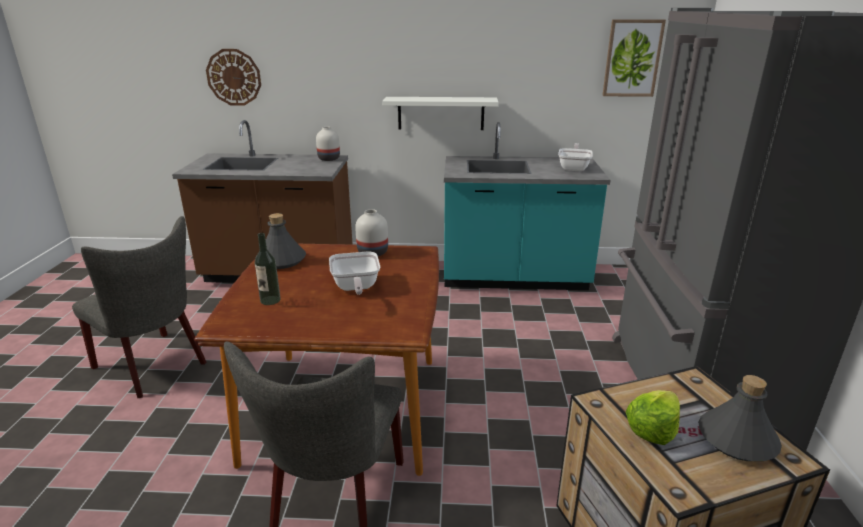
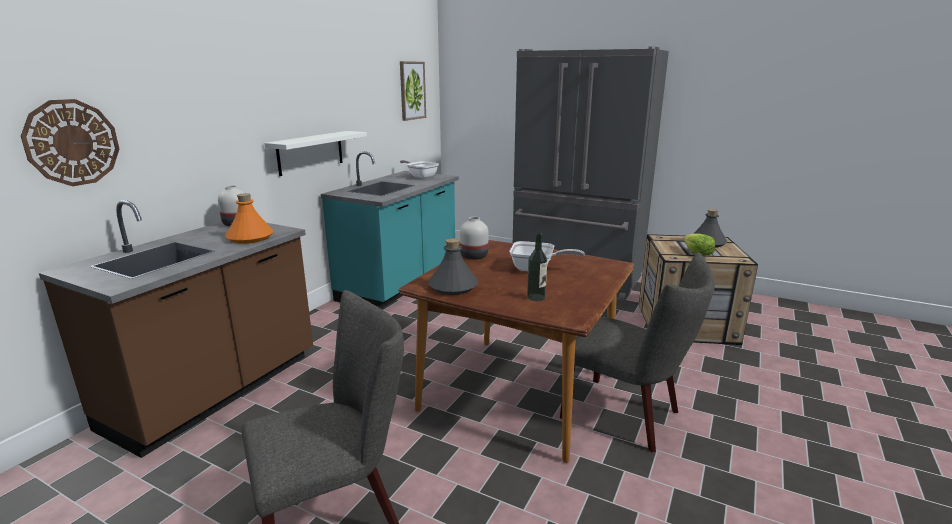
camera: 65 degrees left, 5 degrees down
none -> orange bottle [225,193,274,244]

